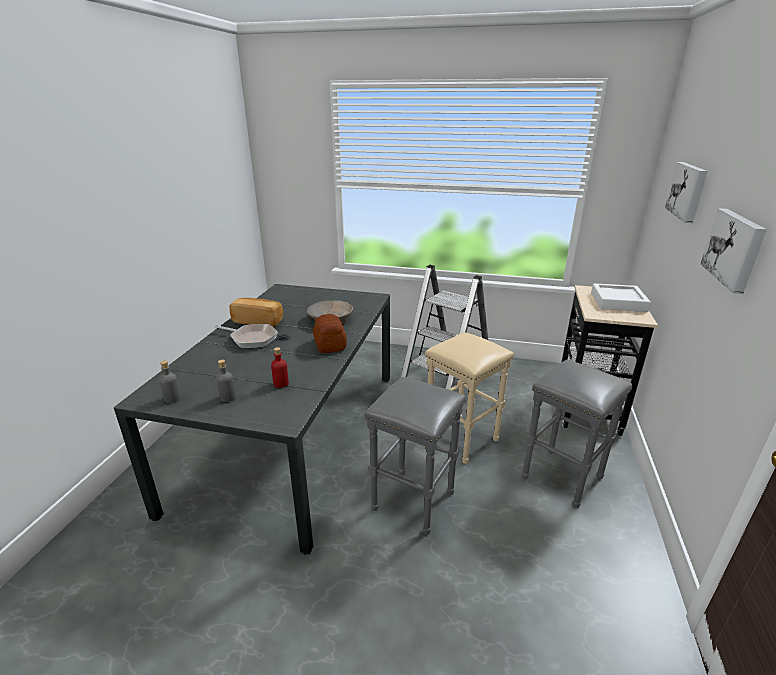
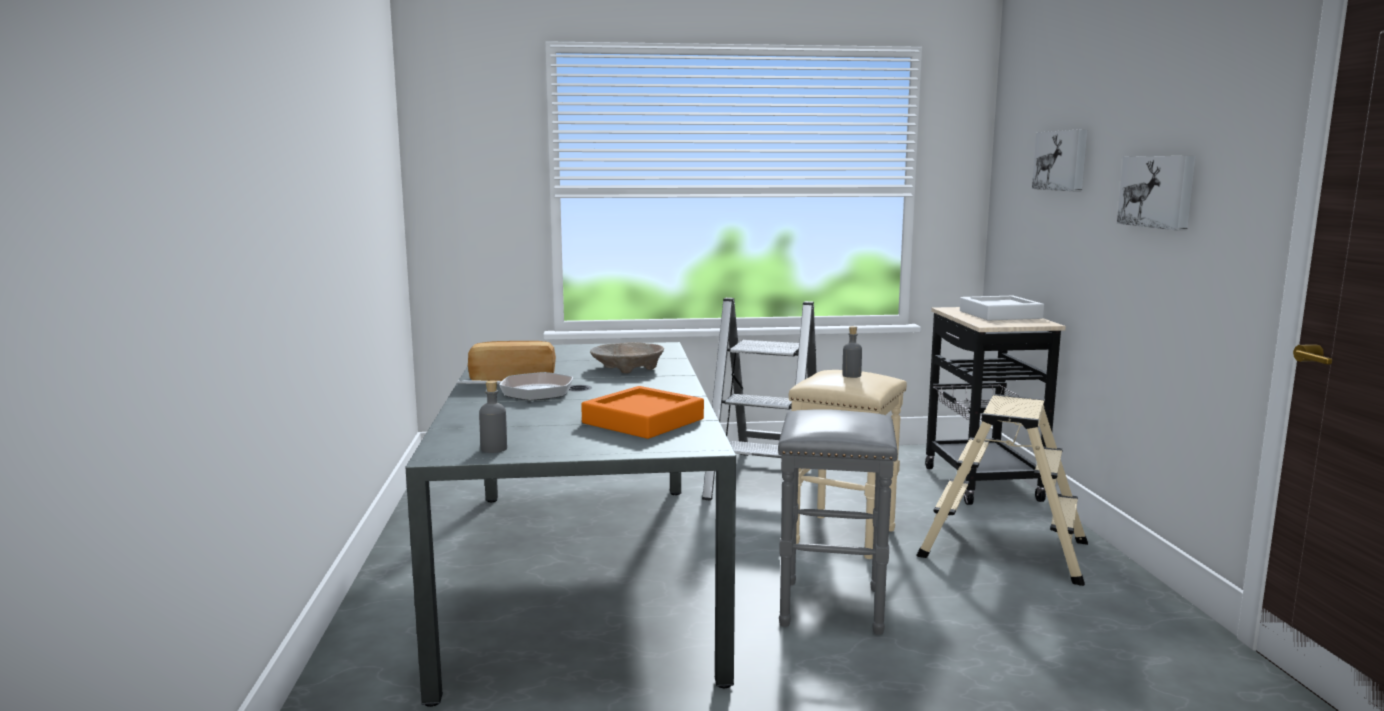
camera: 20 degrees left, 15 degrees down
grey bottle [216,360,236,402] -> grey bottle moved to [842,326,862,378]
red bottle [271,347,289,388] -> orange tray [581,386,704,439]
bread [313,314,347,353] -> none
grey stool [522,360,632,509] -> beige step ladder [916,394,1088,586]

